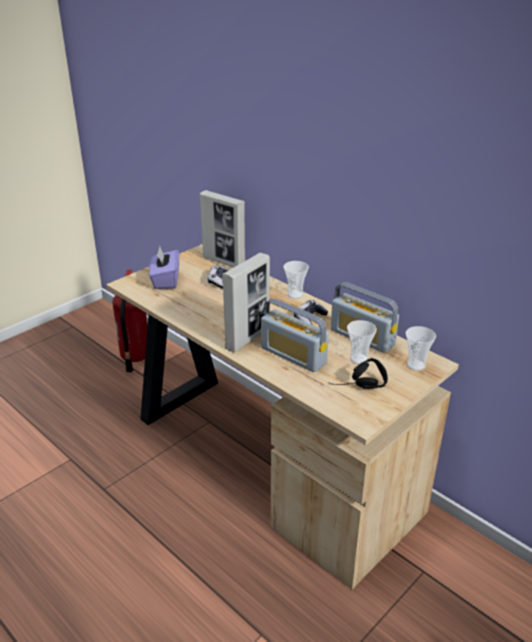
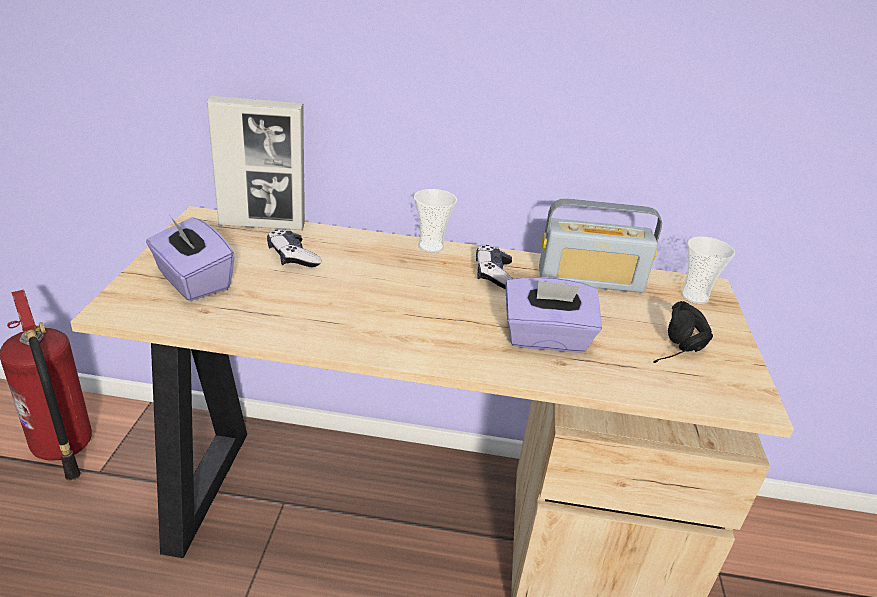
camera: 40 degrees left, 0 degrees up
picture frame [222,253,270,353] -> none
radio [261,298,329,372] -> purple tissue box [505,277,602,353]
cup [347,320,377,364] -> none

